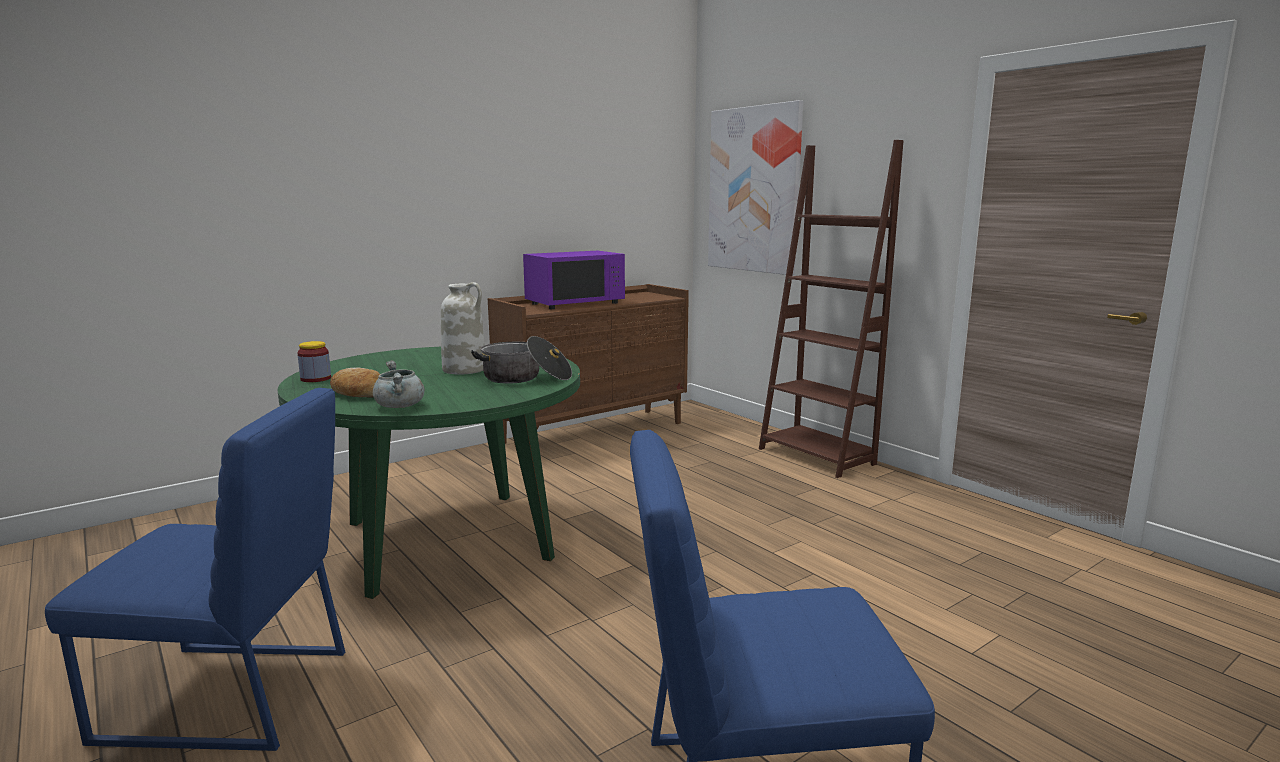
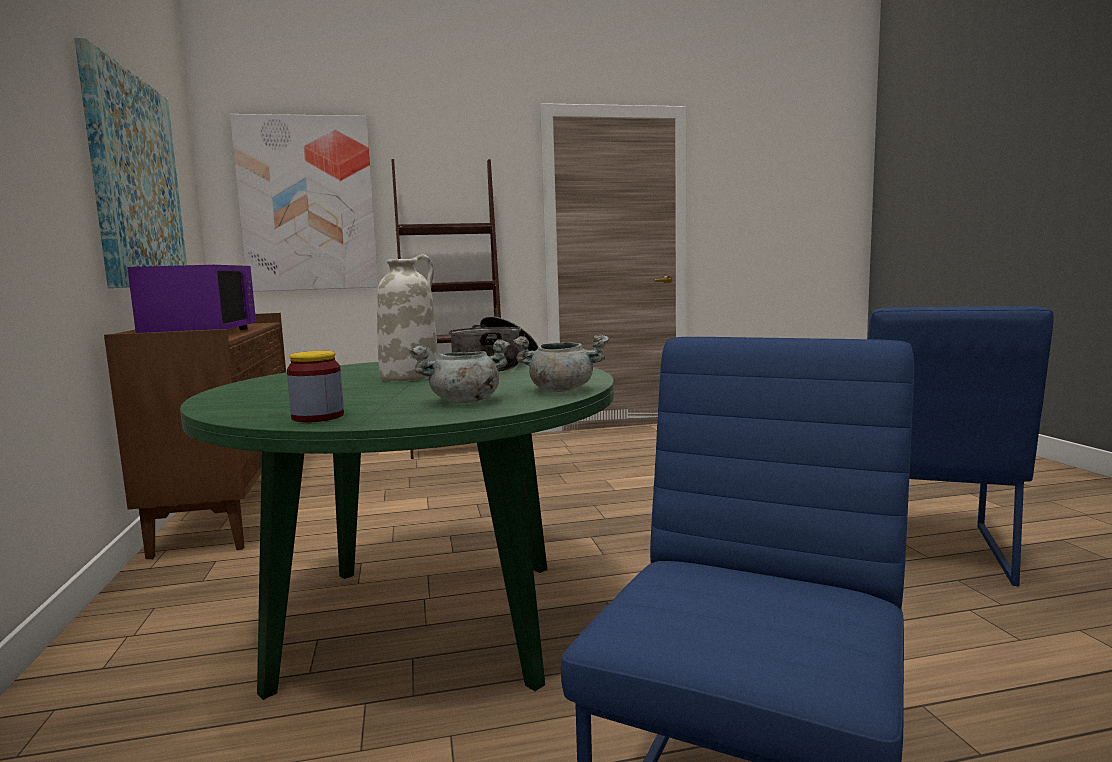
camera: 65 degrees left, 5 degrees down
bread [330,368,380,397] -> grey cooking pot [409,339,510,403]
none -> picture [74,37,187,288]

